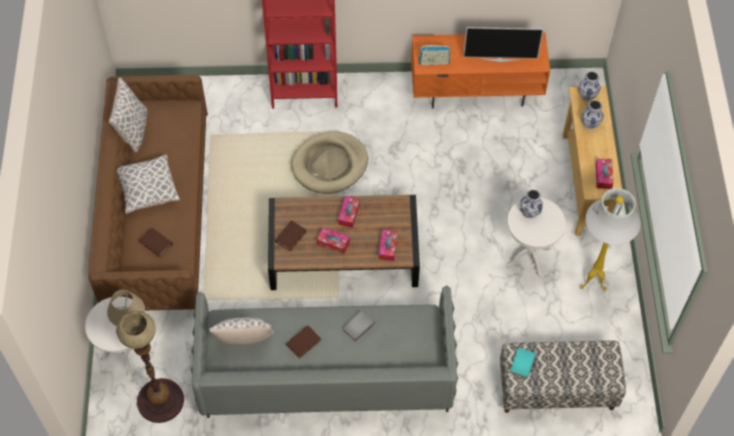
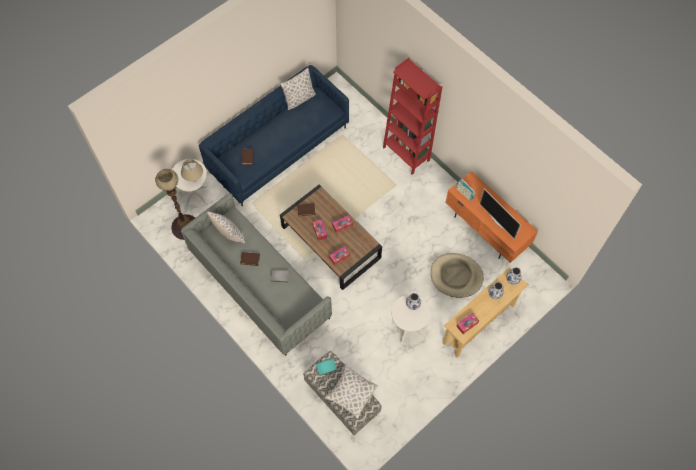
camera: 50 degrees right, 5 degrees up
brown sofa [88,75,208,310] -> blue sofa [199,65,349,206]
pillow [117,155,180,214] -> pillow moved to [325,366,378,419]
beige dog bed [291,132,368,194] -> beige dog bed moved to [431,253,483,297]
white floor lamp [580,188,641,291] -> none

